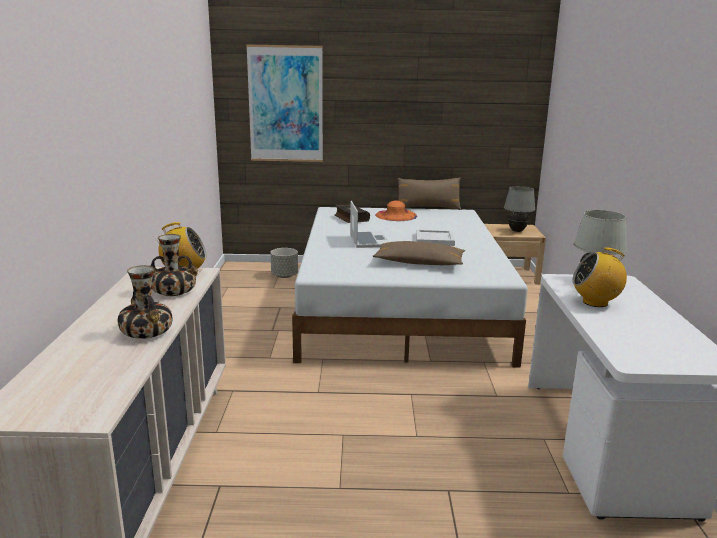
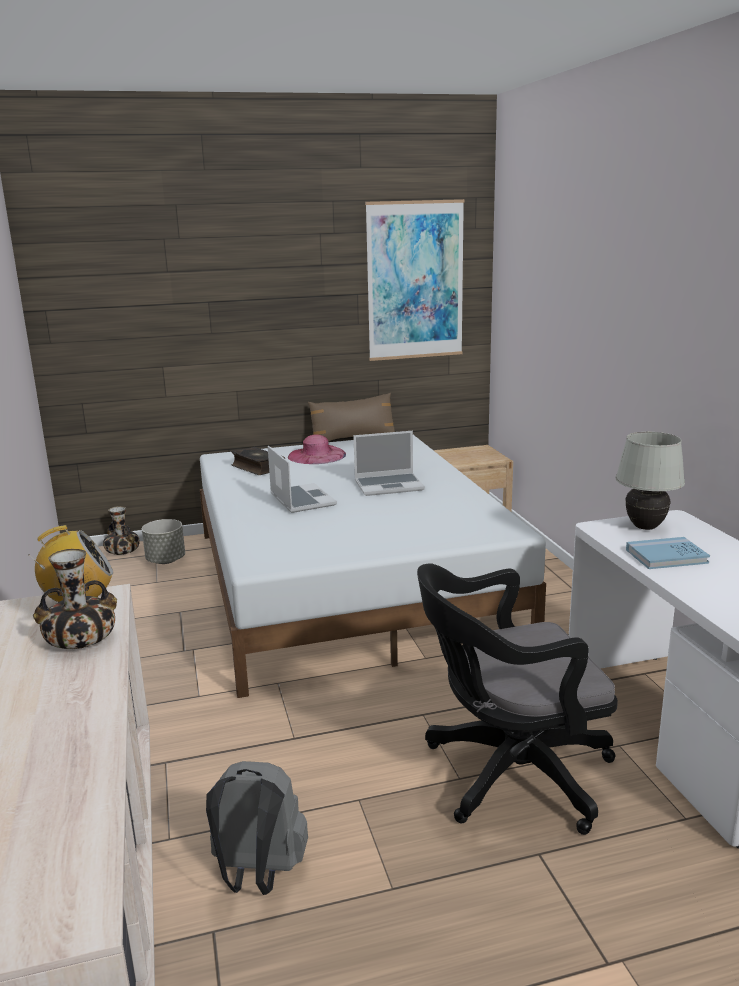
camera: 15 degrees left, 0 degrees up
vase [118,265,172,339] -> vase moved to [103,506,140,555]
picture [246,44,323,162] -> picture moved to [365,199,464,361]
brown pillow [373,241,465,265] -> none
orange hat [375,200,417,221] -> pink hat [288,435,346,464]
white tray [416,229,455,246] -> laptop [353,431,425,496]
grey table lamp [504,186,535,232] -> none
radio [572,247,627,307] -> blue book [626,537,710,569]
none -> grey backpack [206,761,308,895]
none -> black office chair [417,564,618,835]

